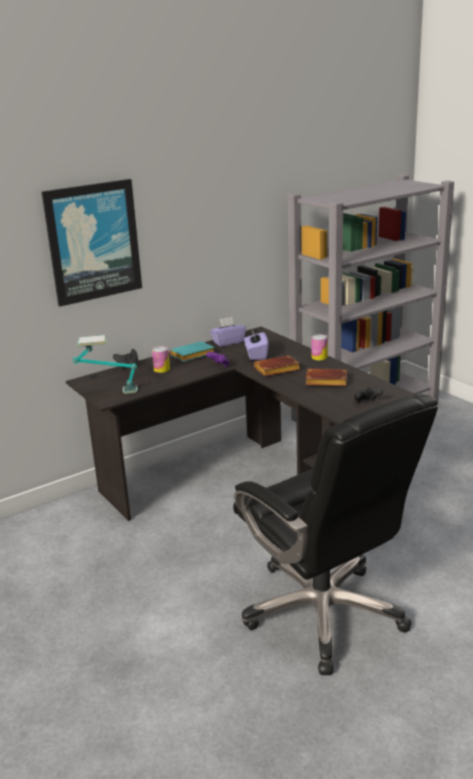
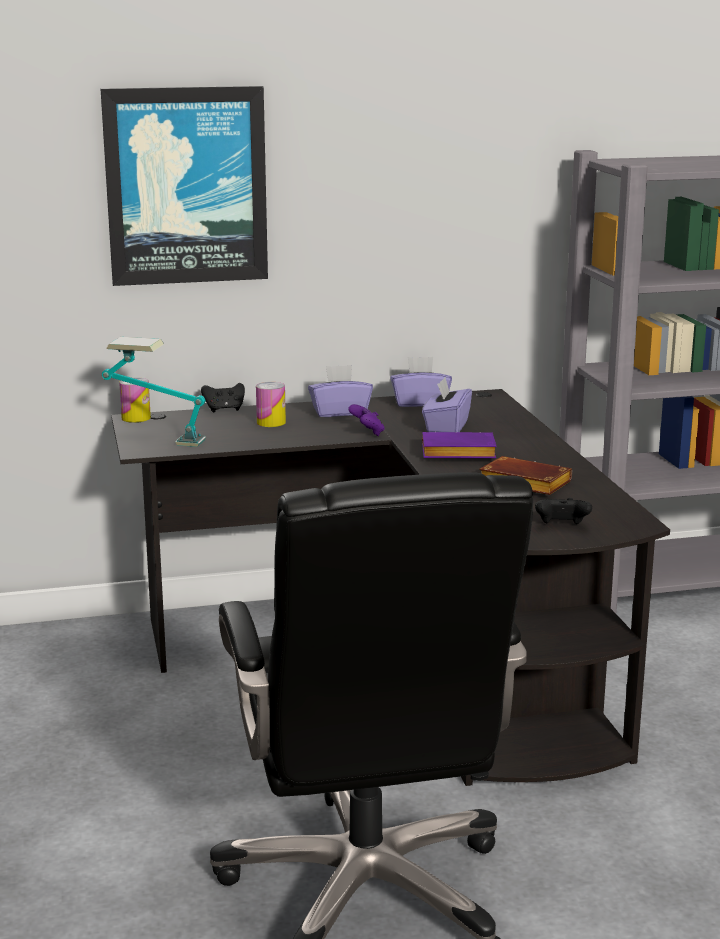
camera: 20 degrees right, 5 degrees down
turquoise book [170,341,215,362] -> purple tissue box [308,365,373,417]
brown book [254,355,301,376] -> purple book [422,432,497,458]
can [311,334,328,360] -> can moved to [119,378,151,423]

